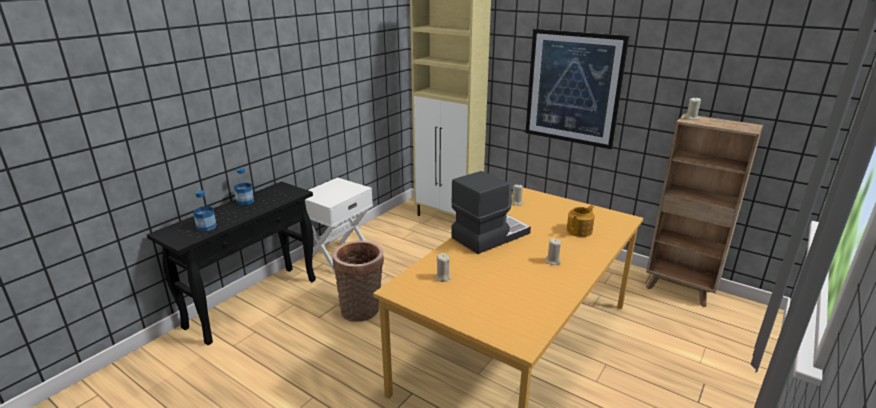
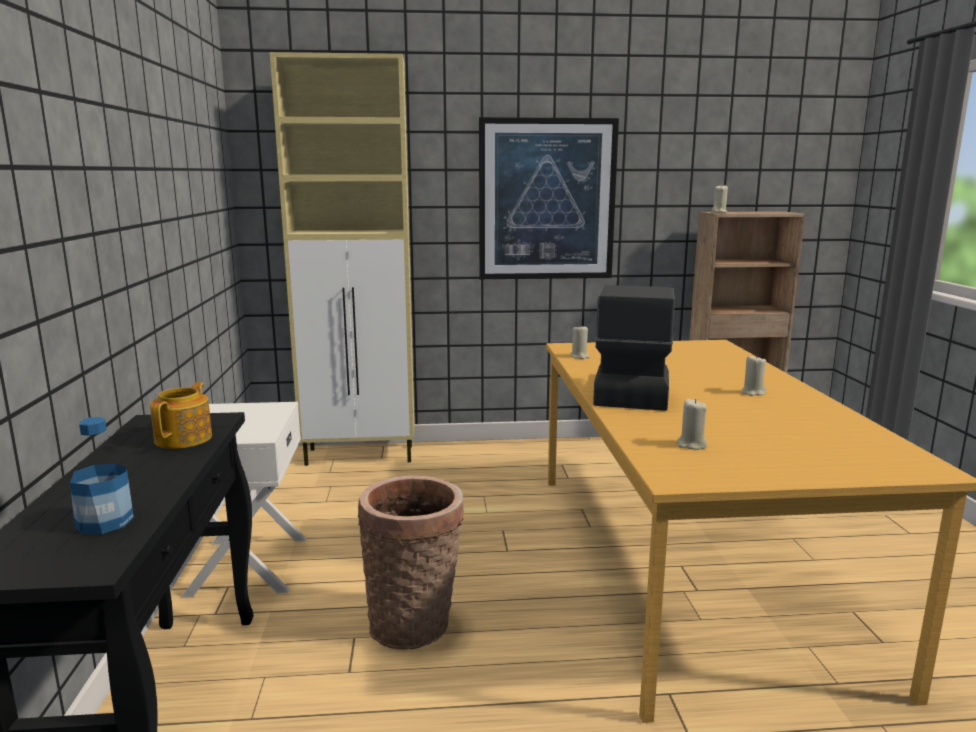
camera: 40 degrees left, 10 degrees down
bottle [234,168,254,205] -> none
teapot [566,205,595,237] -> teapot moved to [150,382,212,449]

